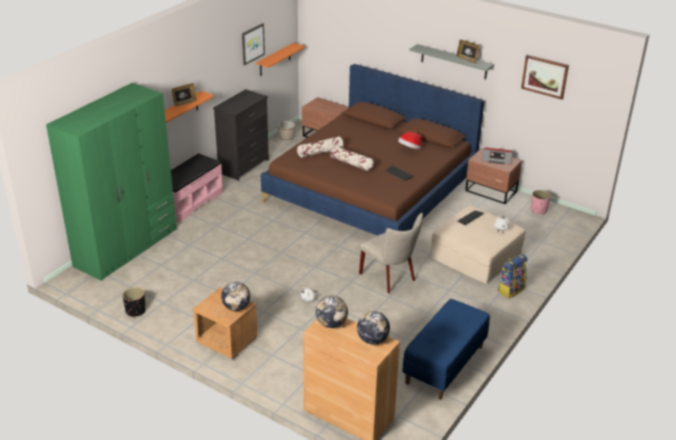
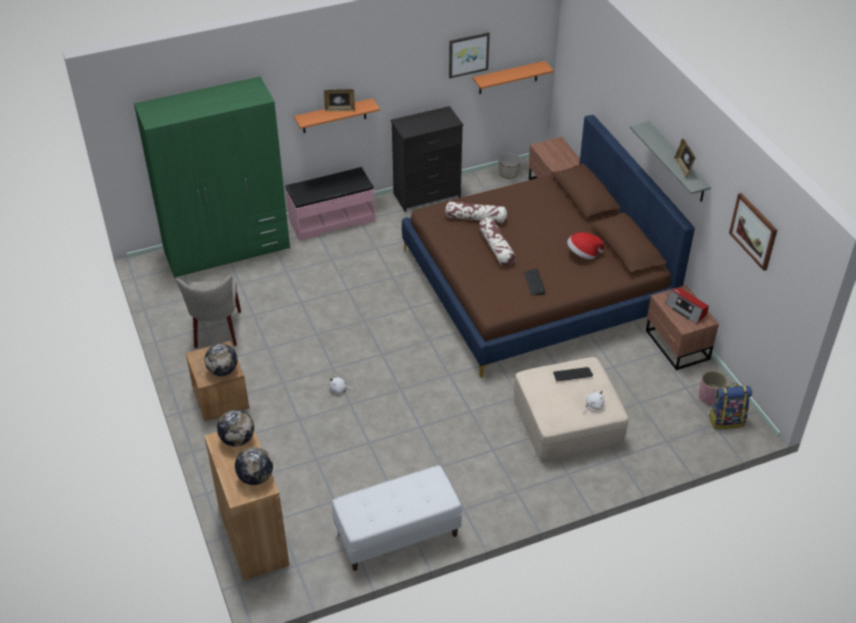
camera: 35 degrees right, 10 degrees up
black planter [122,287,146,317] -> none
beige chair [359,213,423,294] -> beige chair moved to [176,275,241,348]
blue bench [402,299,490,400] -> white bench [332,465,462,571]
backpack [498,254,527,298] -> backpack moved to [709,384,752,429]

